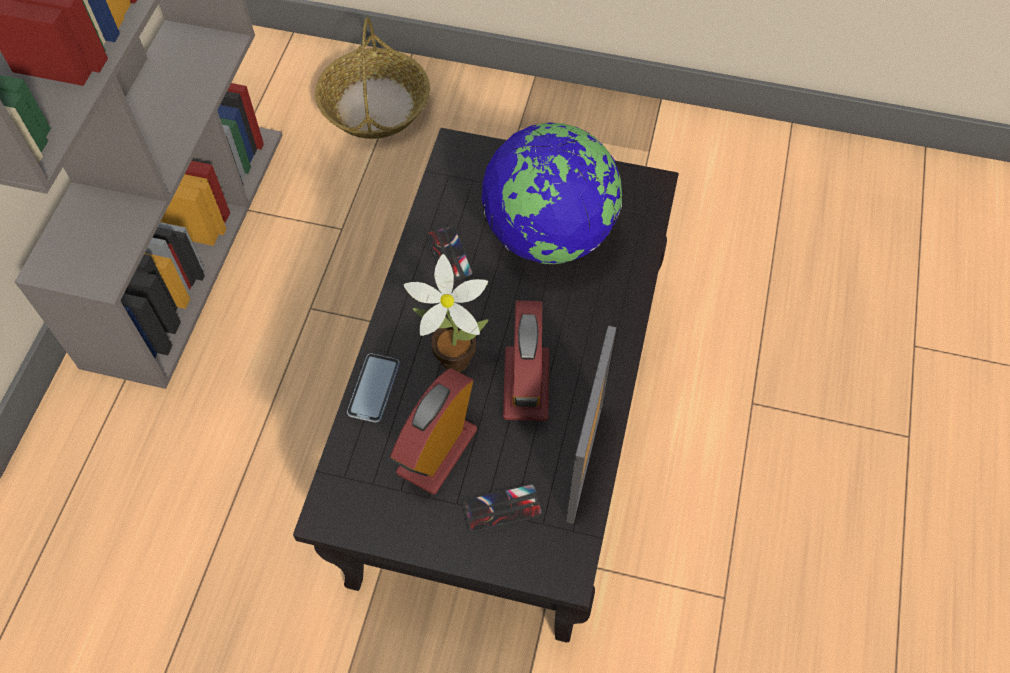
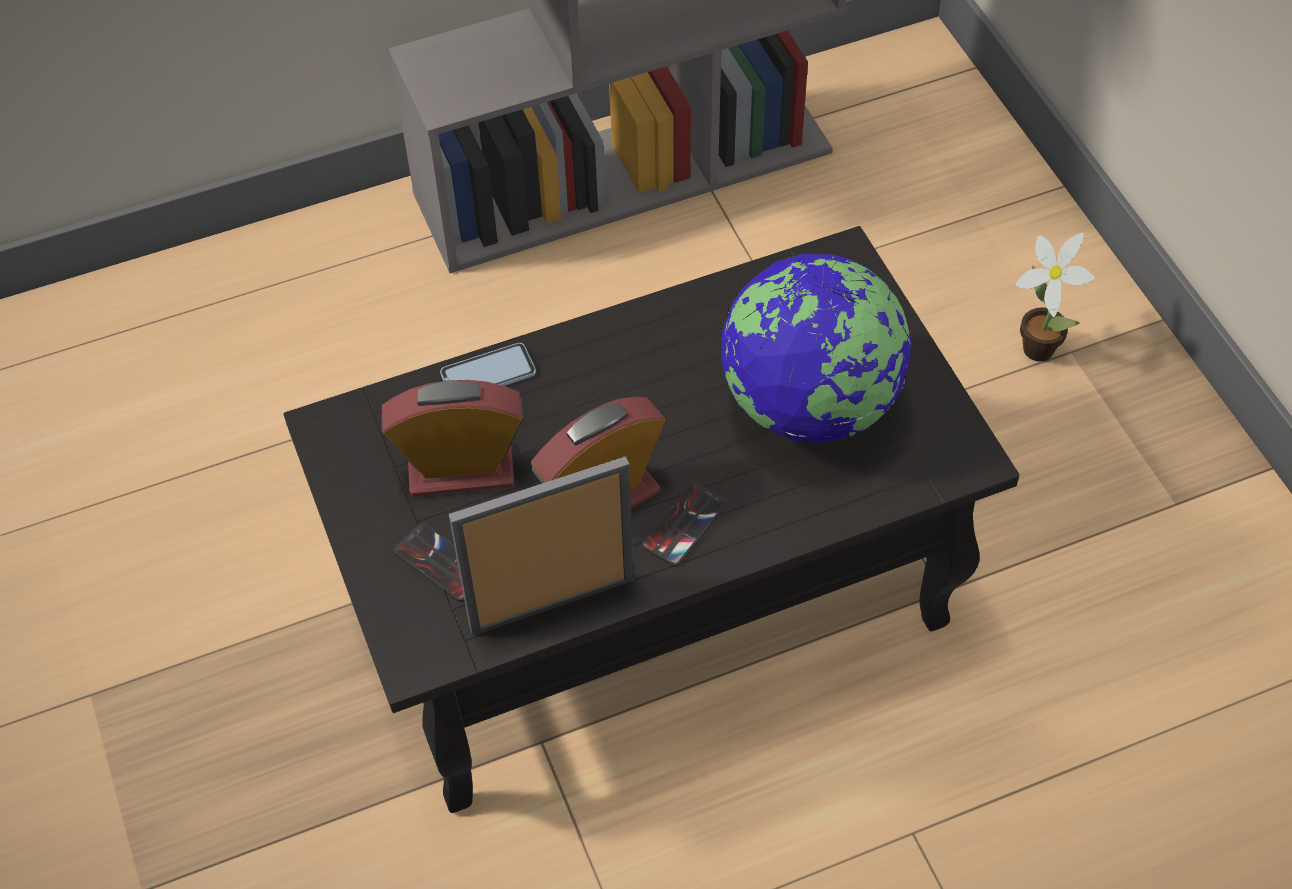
camera: 55 degrees right, 5 degrees down
basket [315,17,430,139] -> none
potted plant [404,254,489,372] -> potted plant moved to [1015,233,1095,361]
phone [426,224,474,282] -> phone moved to [642,482,727,566]

